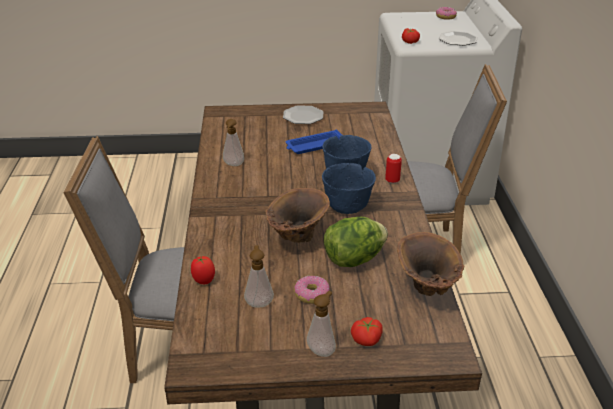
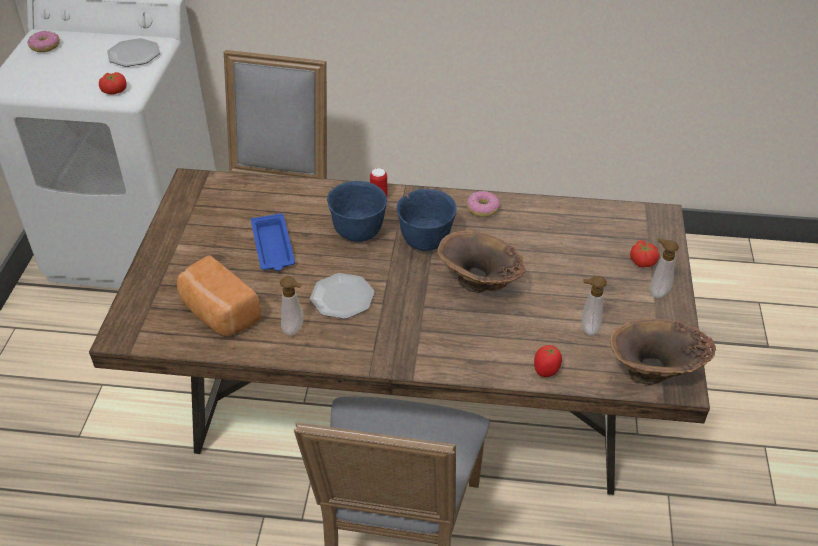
camera: 80 degrees left, 10 degrees up
plate [283,105,323,124] -> plate moved to [310,273,375,319]
donut [294,276,330,304] -> donut moved to [467,191,500,217]
lettuce [324,217,388,267] -> none
brown vase [397,232,464,296] -> brown vase moved to [610,319,716,385]
none -> bread [177,255,261,336]

